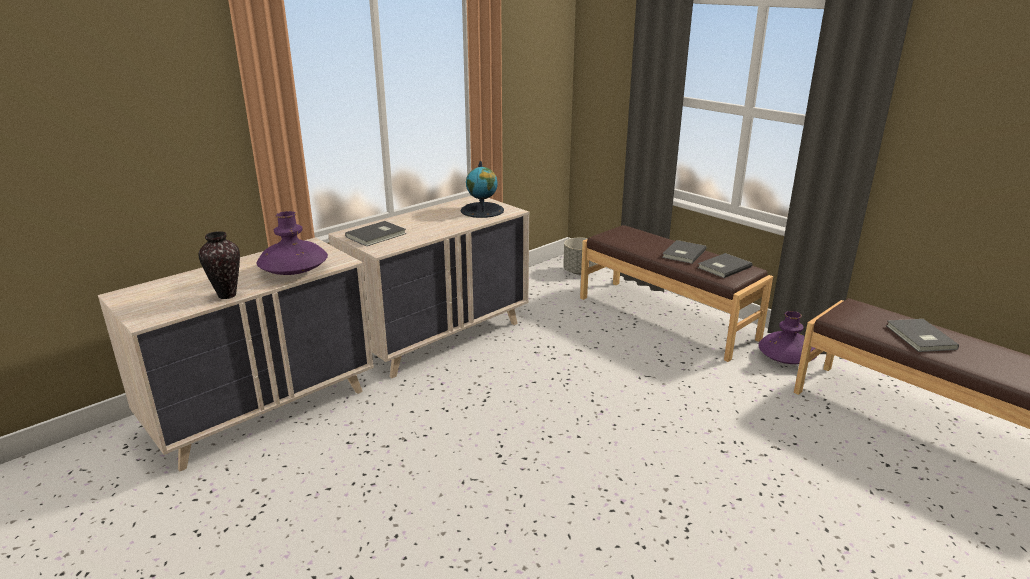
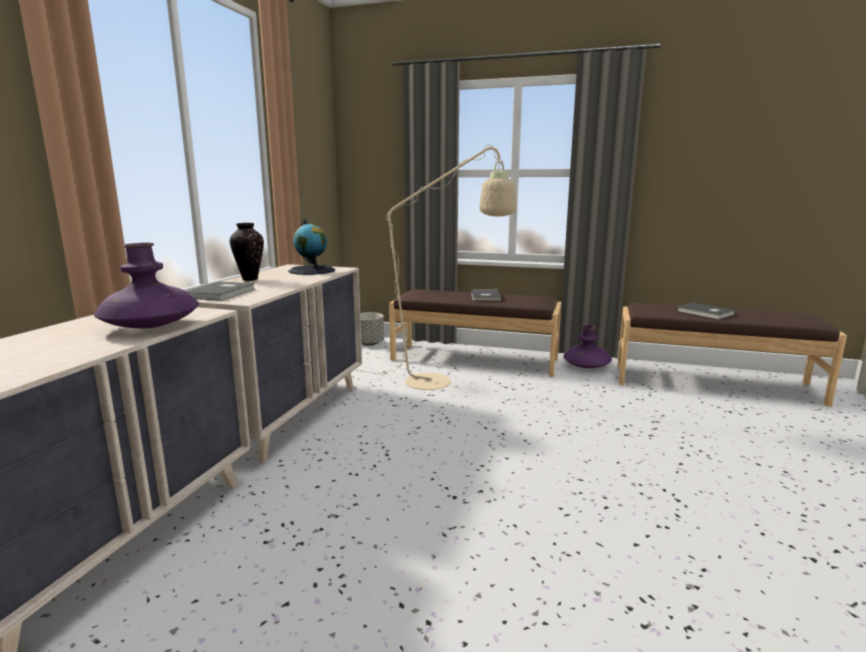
camera: 30 degrees left, 10 degrees down
vase [199,231,240,299] -> vase moved to [230,223,264,281]
grey book [697,253,752,278] -> none
none -> beige floor lamp [355,145,517,390]

